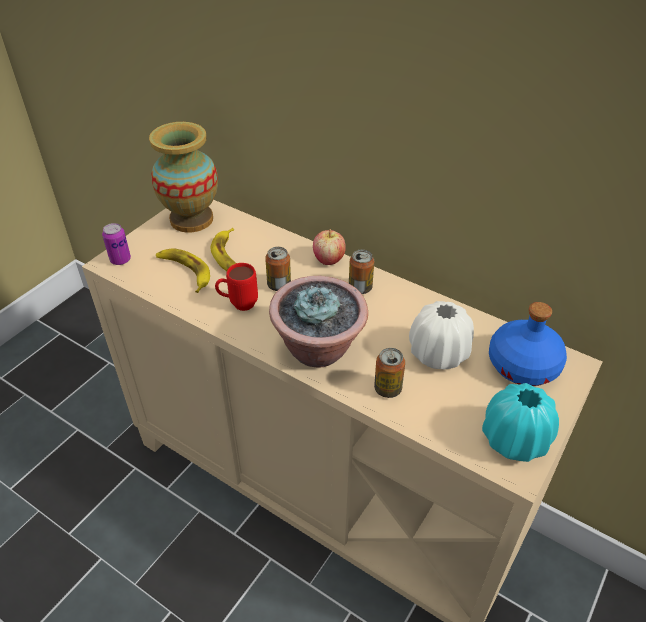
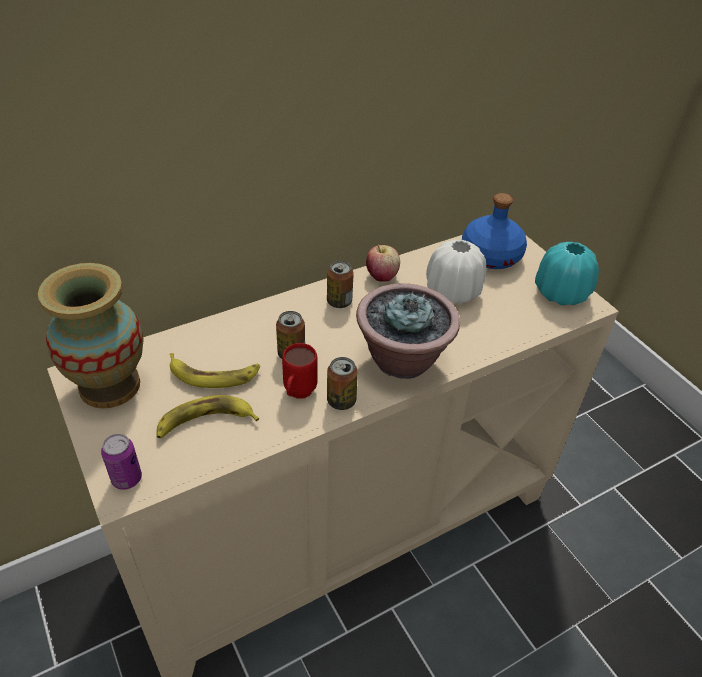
camera: 65 degrees left, 0 degrees up
apple [313,229,346,265] -> apple moved to [366,245,400,282]
can [374,348,405,398] -> can moved to [327,357,358,410]

